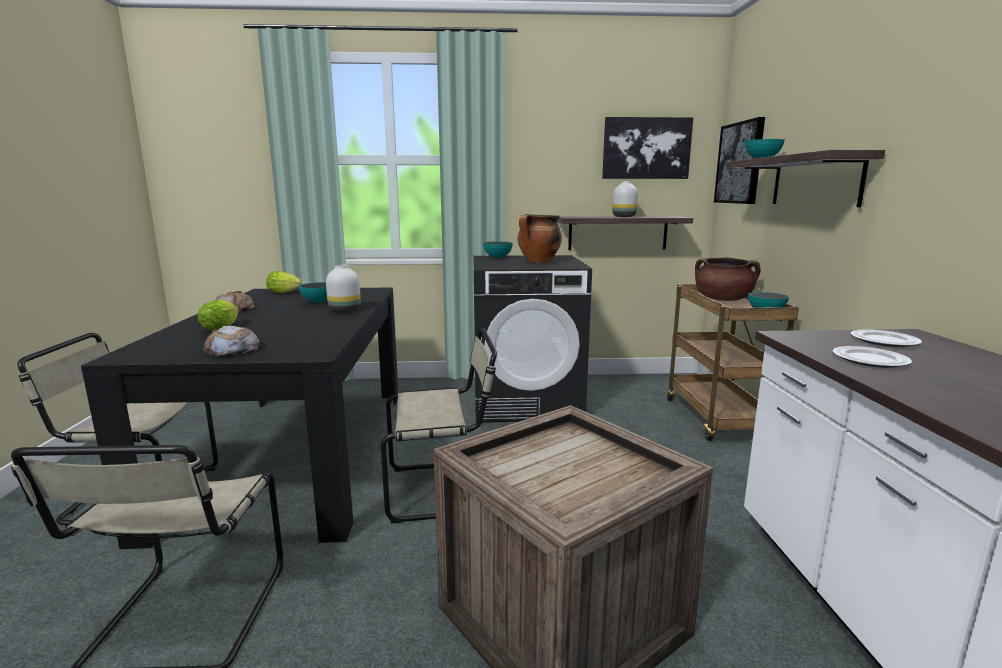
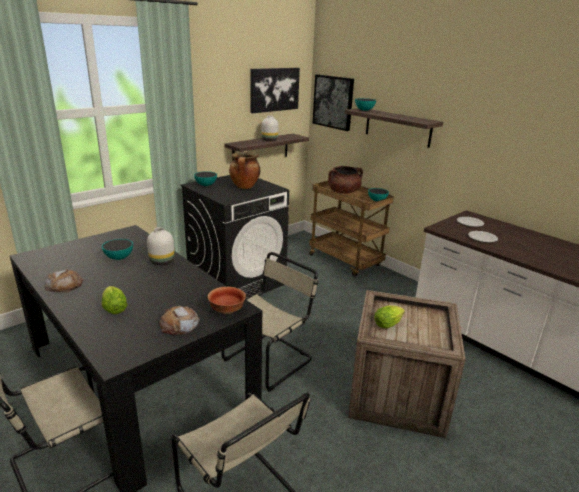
camera: 40 degrees left, 10 degrees up
lettuce [266,271,303,293] -> lettuce moved to [374,305,405,329]
none -> bowl [208,287,246,314]

